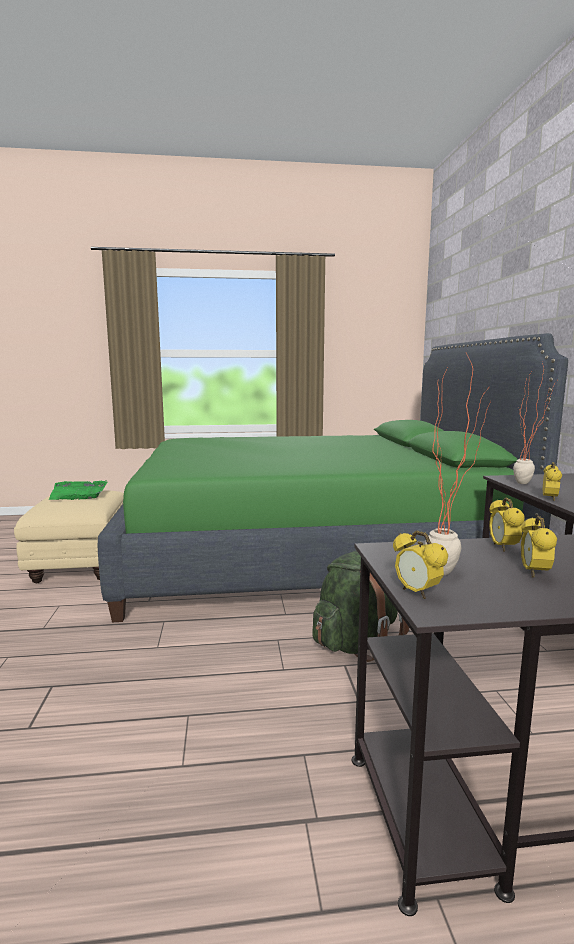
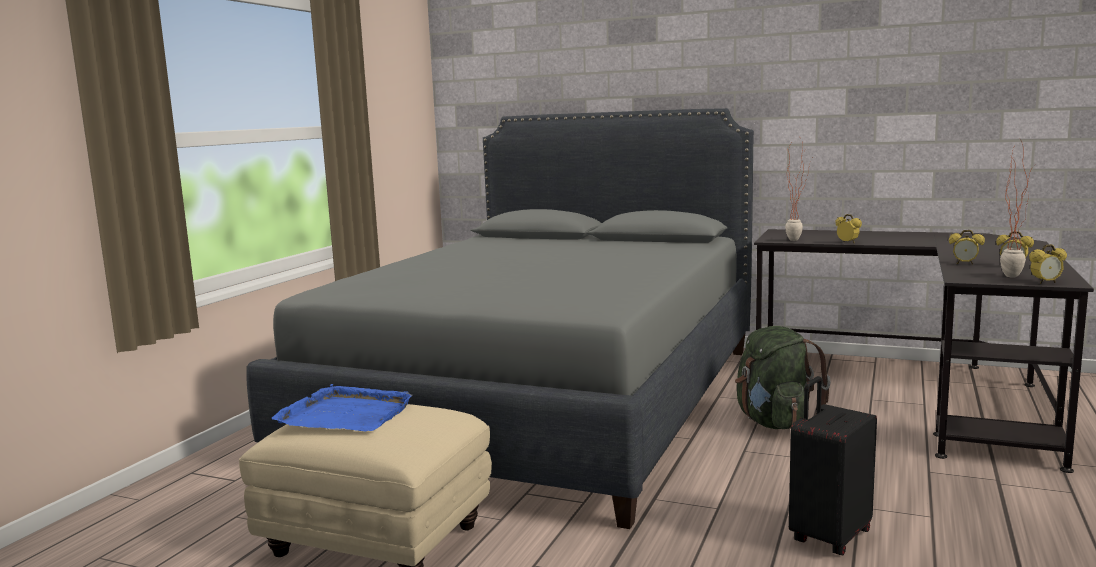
camera: 60 degrees left, 0 degrees up
green tray [49,480,108,500] -> blue tray [271,384,412,432]
green bed [98,333,568,622] -> grey bed [246,108,754,529]
none -> black suitcase [789,376,877,555]

